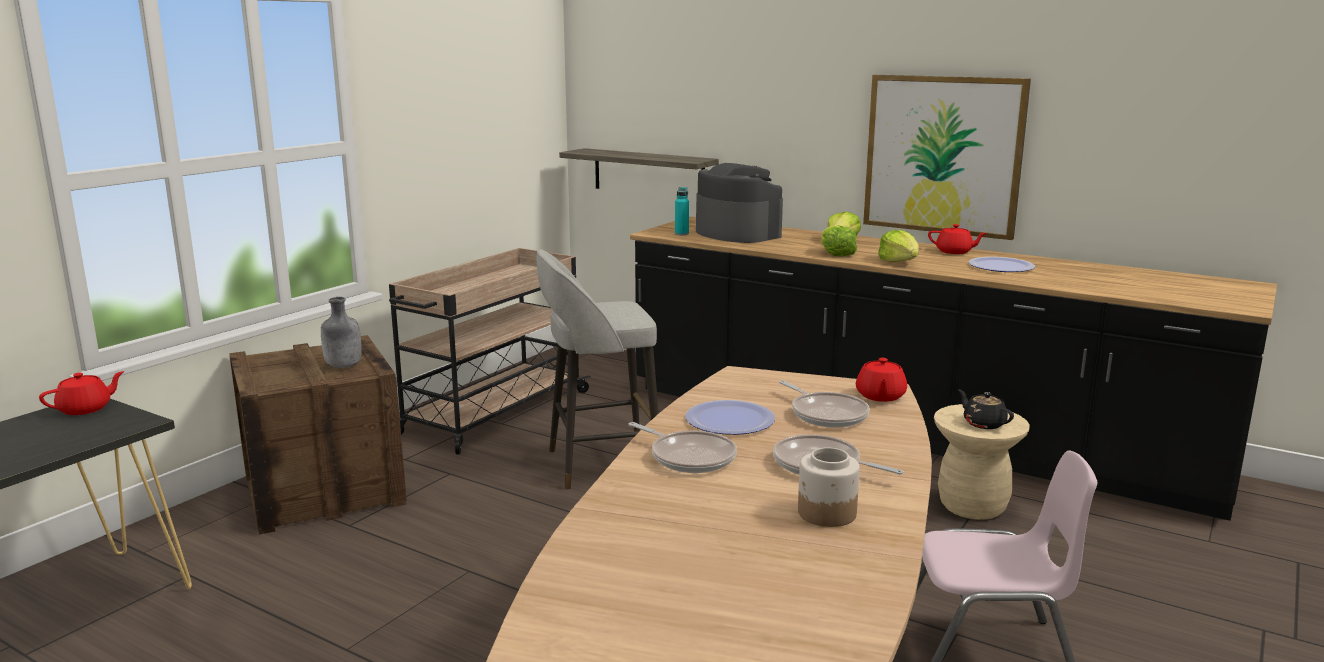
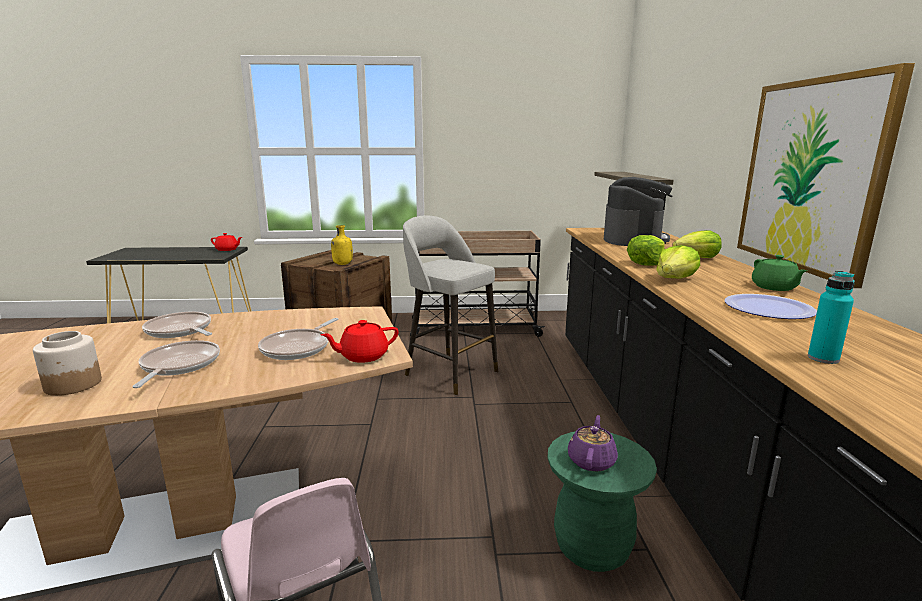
camera: 55 degrees right, 0 degrees up
grey bottle [321,297,362,368] -> yellow bottle [331,225,353,265]
frying pan [629,422,737,473] -> frying pan turned 120 degrees clockwise [142,312,212,338]
turquoise bottle [675,187,689,235] -> turquoise bottle moved to [808,271,855,364]
plate [685,400,775,435] -> none
red teapot [928,224,987,254] -> green teapot [752,255,807,291]
beige stool [934,404,1030,520] -> green stool [547,431,657,572]
black teapot [958,389,1014,429] -> purple teapot [568,415,618,472]

